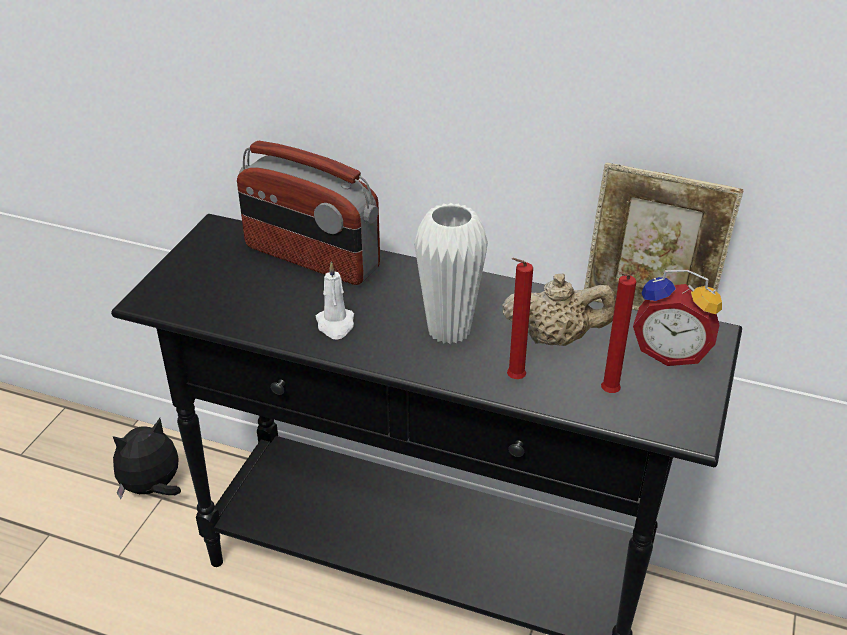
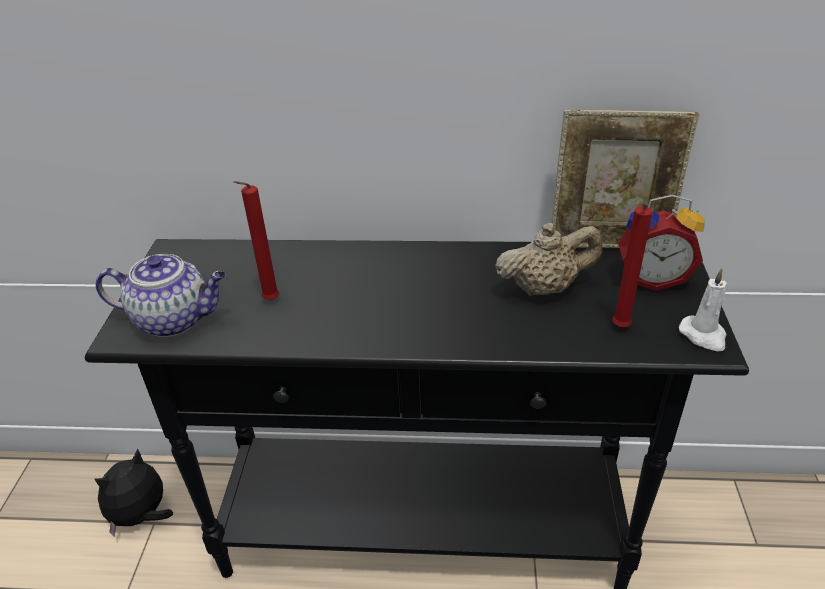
camera: 15 degrees left, 0 degrees up
radio [237,141,380,285] -> none
white candle [316,261,354,339] -> white candle moved to [679,268,727,352]
white vase [414,203,488,344] -> none
red candle [507,258,533,379] -> red candle moved to [233,181,279,300]
none -> teapot [95,254,226,337]

